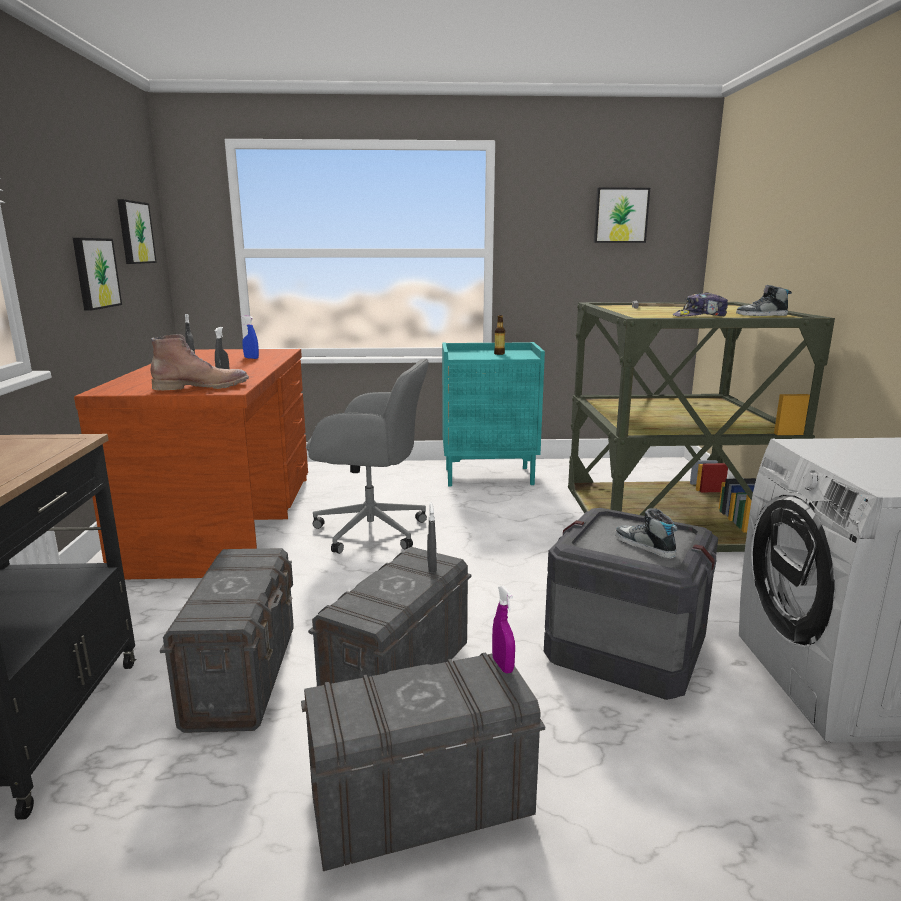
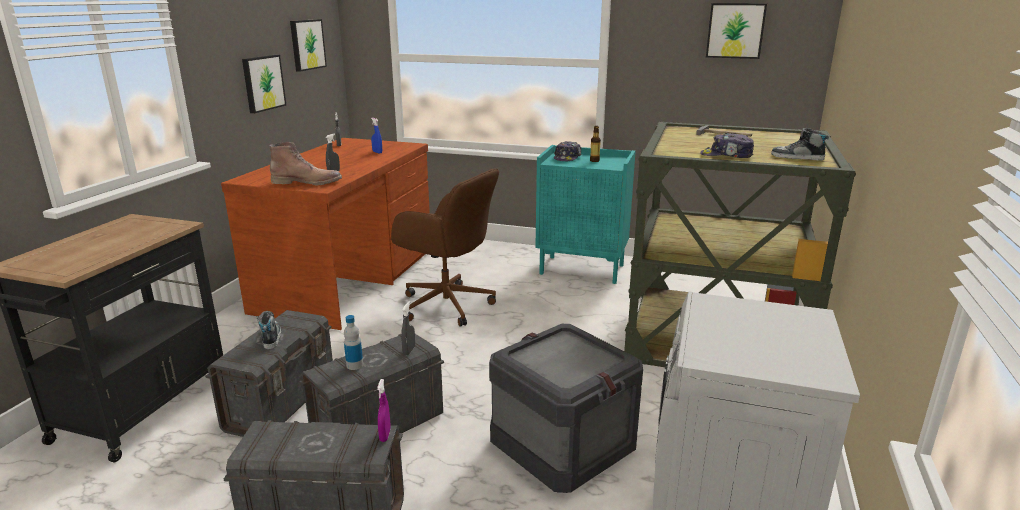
camera: 20 degrees right, 5 degrees up
grey office chair [306,359,428,554] -> brown office chair [391,169,499,327]
shoe [615,508,678,559] -> shoe moved to [257,311,281,349]
none -> bottle [344,315,363,370]
none -> cap [554,141,581,161]

